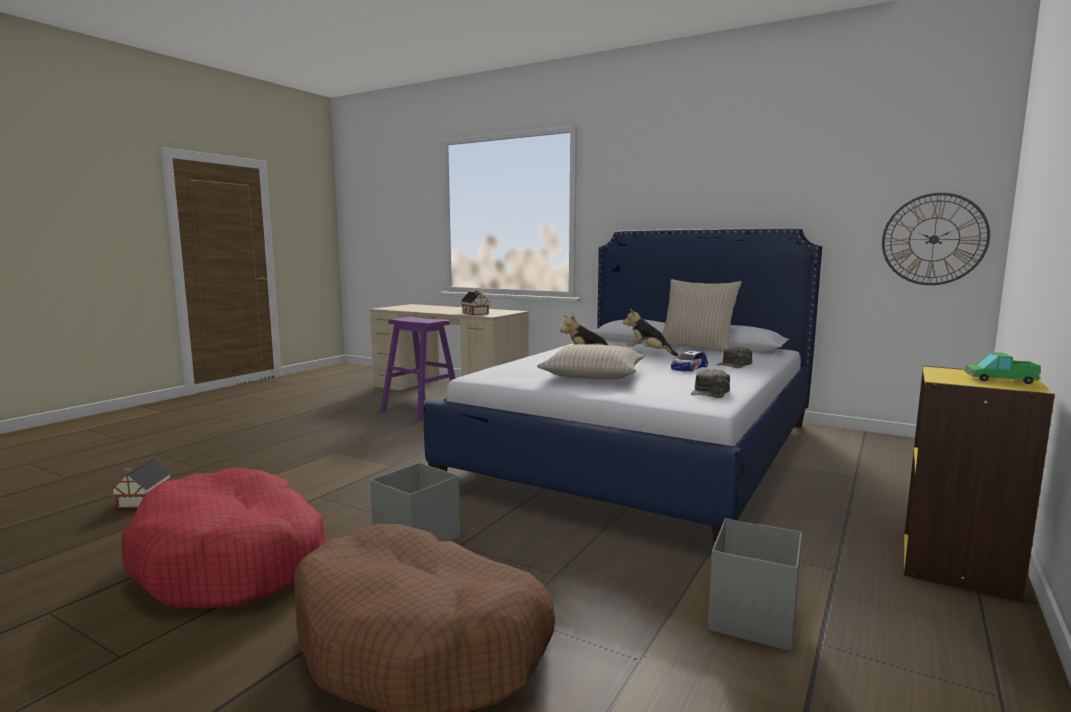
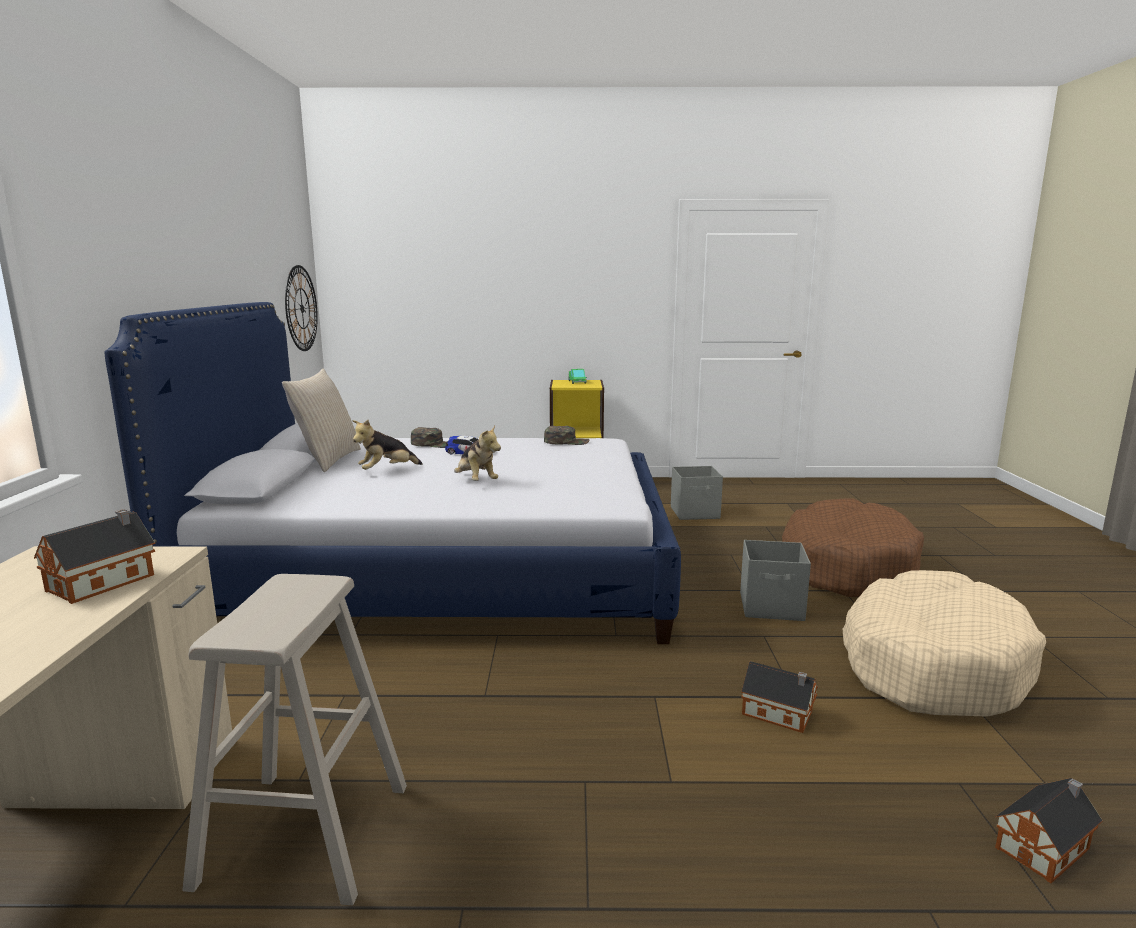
camera: 120 degrees left, 5 degrees up
red dog bed [122,468,327,608] -> beige dog bed [843,570,1046,717]
purple stool [380,317,456,420] -> beige stool [182,574,407,905]
beige pillow [537,344,645,379] -> none
plush toy [623,309,678,356] -> plush toy turned 45 degrees clockwise [352,420,423,470]
none -> toy house [741,661,818,733]

